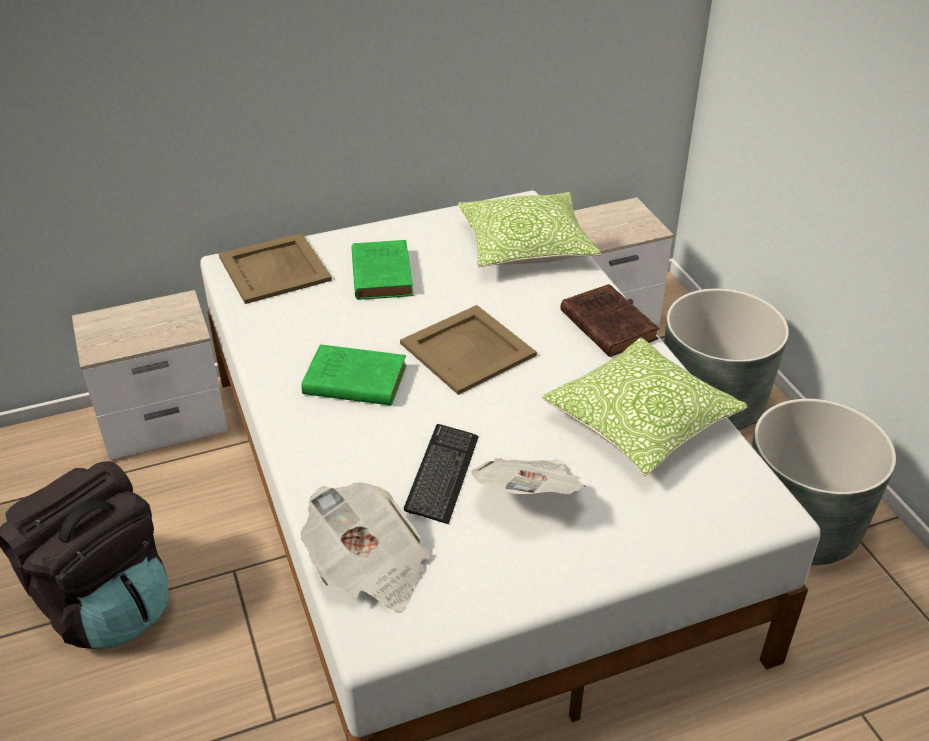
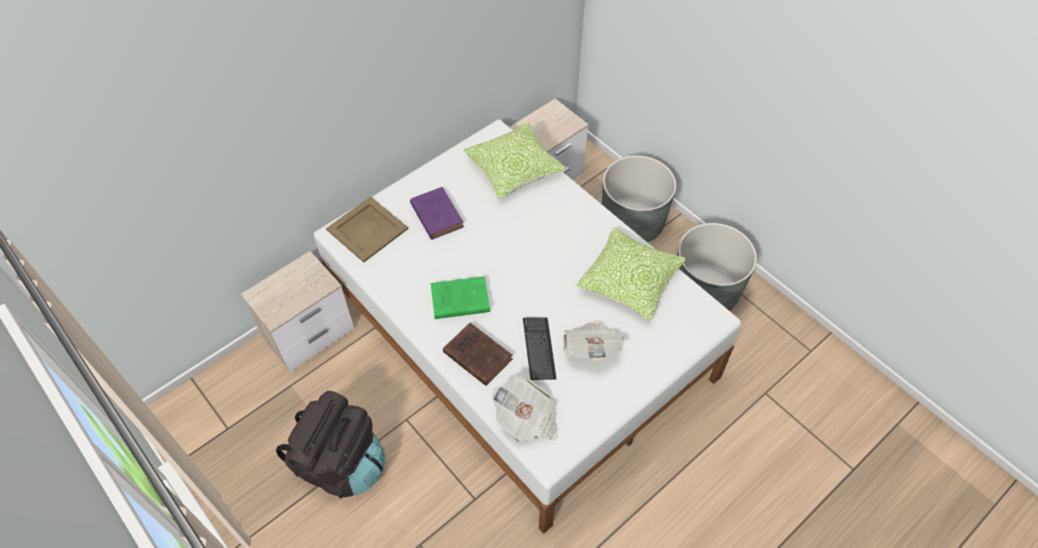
camera: 20 degrees left, 15 degrees up
green book [352,240,413,300] -> purple book [410,187,464,240]
beige tray [400,305,537,395] -> none
brown book [560,284,660,357] -> brown book moved to [443,323,513,386]

